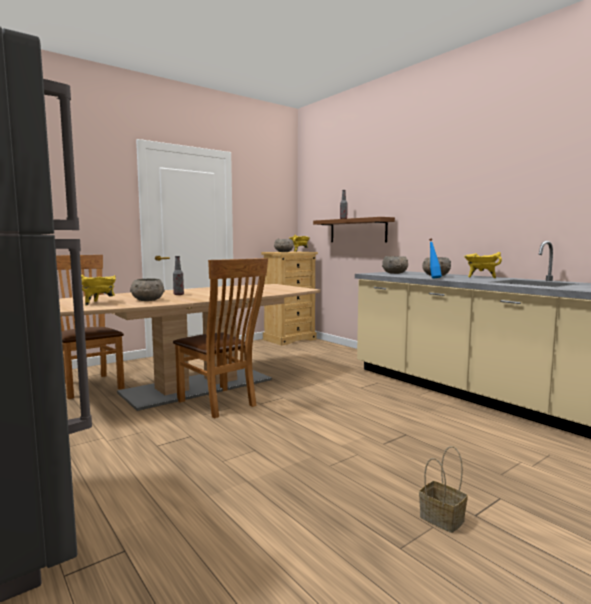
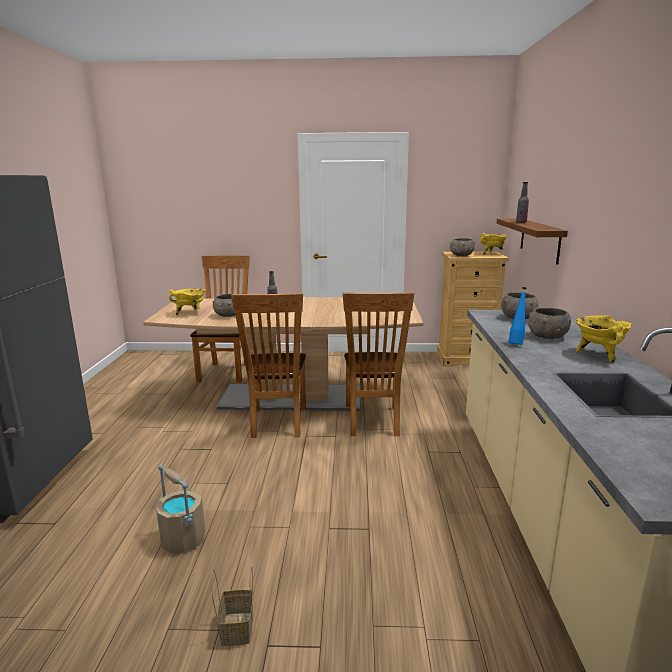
camera: 40 degrees right, 10 degrees up
none -> beige bucket [156,465,205,554]
none -> brown chair [343,292,414,436]

